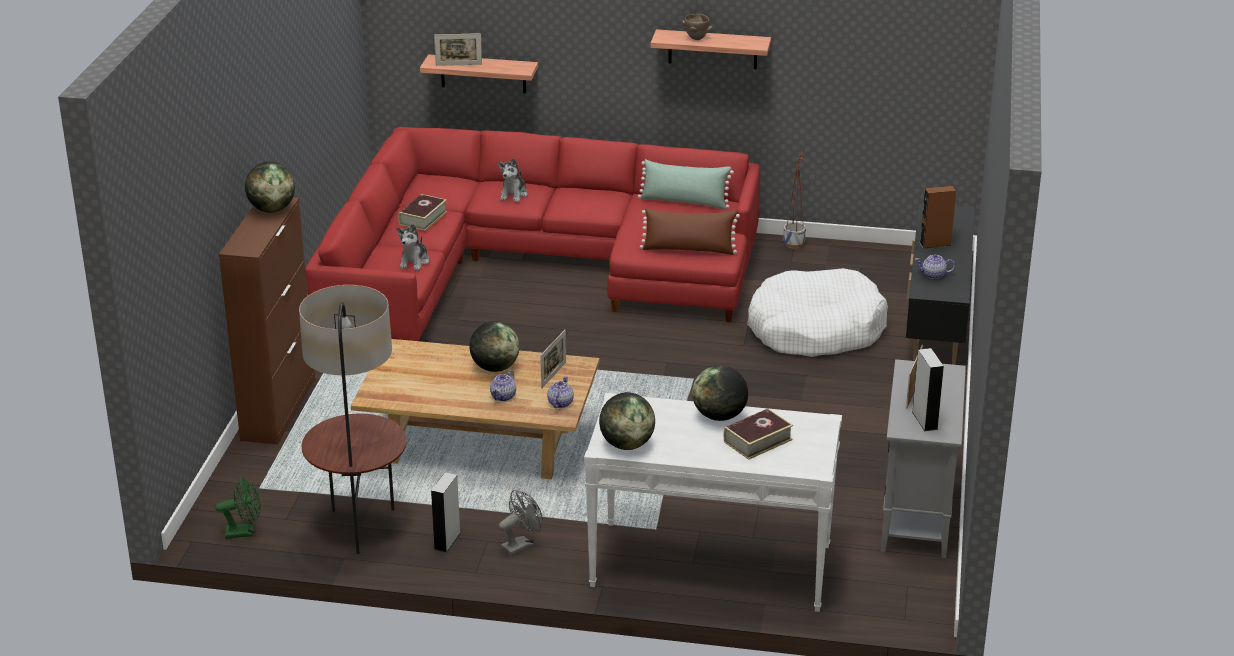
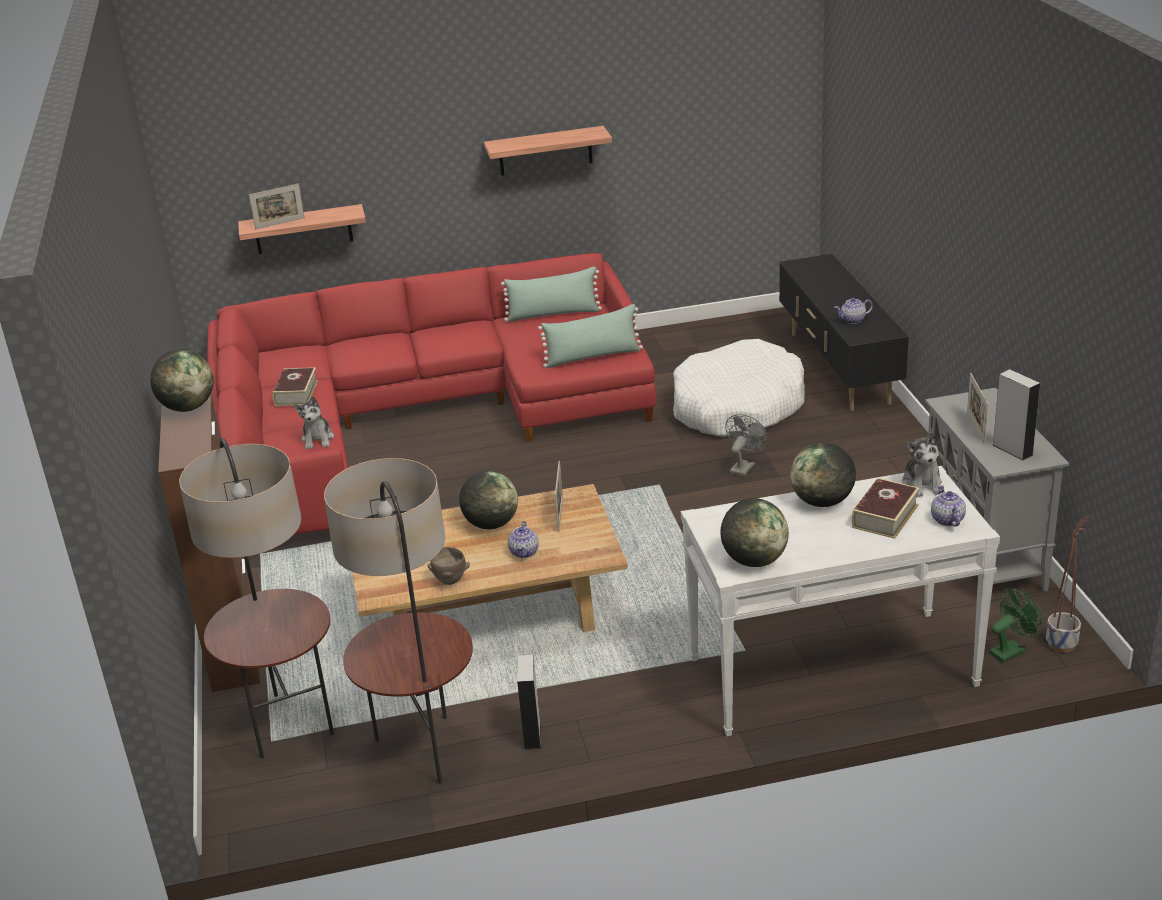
camera: 20 degrees left, 0 degrees up
green fan [215,477,261,539] -> green fan moved to [989,588,1043,663]
plush toy [498,158,528,202] -> plush toy moved to [902,432,942,497]
grey fan [498,490,542,555] -> grey fan moved to [725,414,768,477]
teapot [547,376,574,408] -> teapot moved to [931,485,966,527]
brown pillow [640,208,740,255] -> green pillow [538,304,643,368]
brown bowl [682,14,712,40] -> brown bowl moved to [427,547,470,585]
planter [783,149,807,249] -> planter moved to [1046,515,1090,653]
brown speaker [920,186,956,249] -> none
none -> floor lamp [179,438,334,759]

